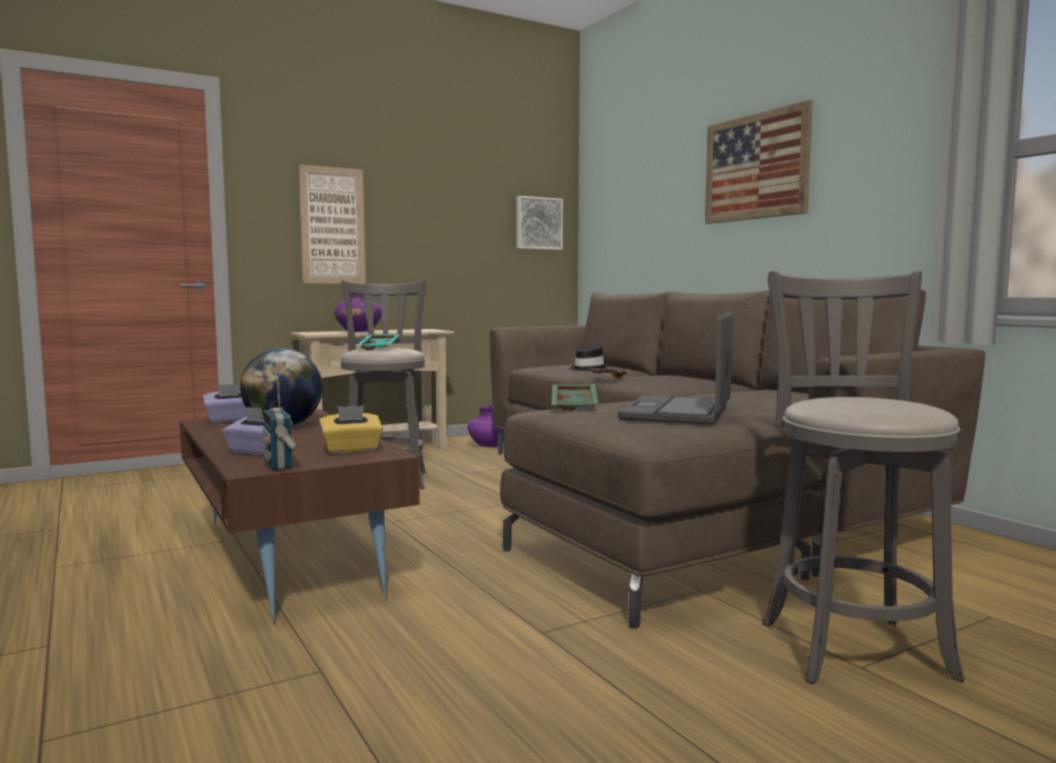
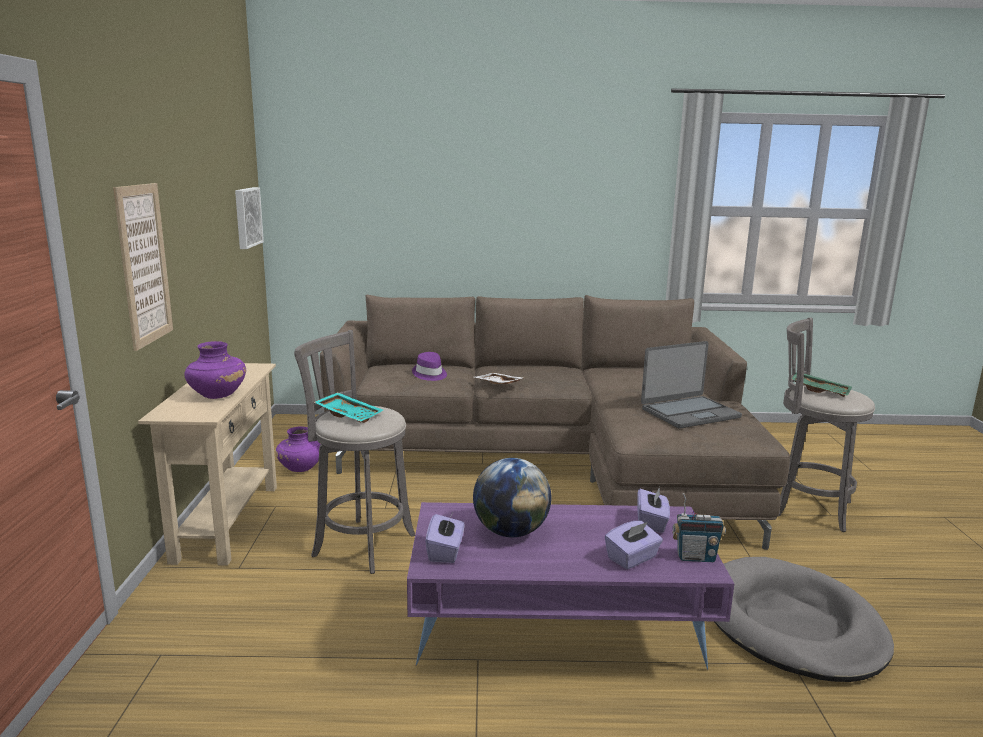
camera: 60 degrees left, 10 degrees up
brown coffee table [180,409,420,625] -> purple coffee table [407,502,734,670]
yellow tissue box [319,406,383,454] -> purple tissue box [637,487,670,533]
green tray [552,384,599,411] -> green tray moved to [791,372,852,397]
black hat [569,346,609,371] -> purple hat [412,352,447,381]
laptop [618,313,733,425] -> laptop turned 75 degrees counterclockwise [641,341,742,429]
picture [705,100,813,224] -> none
none -> grey dog bed [714,557,894,682]

